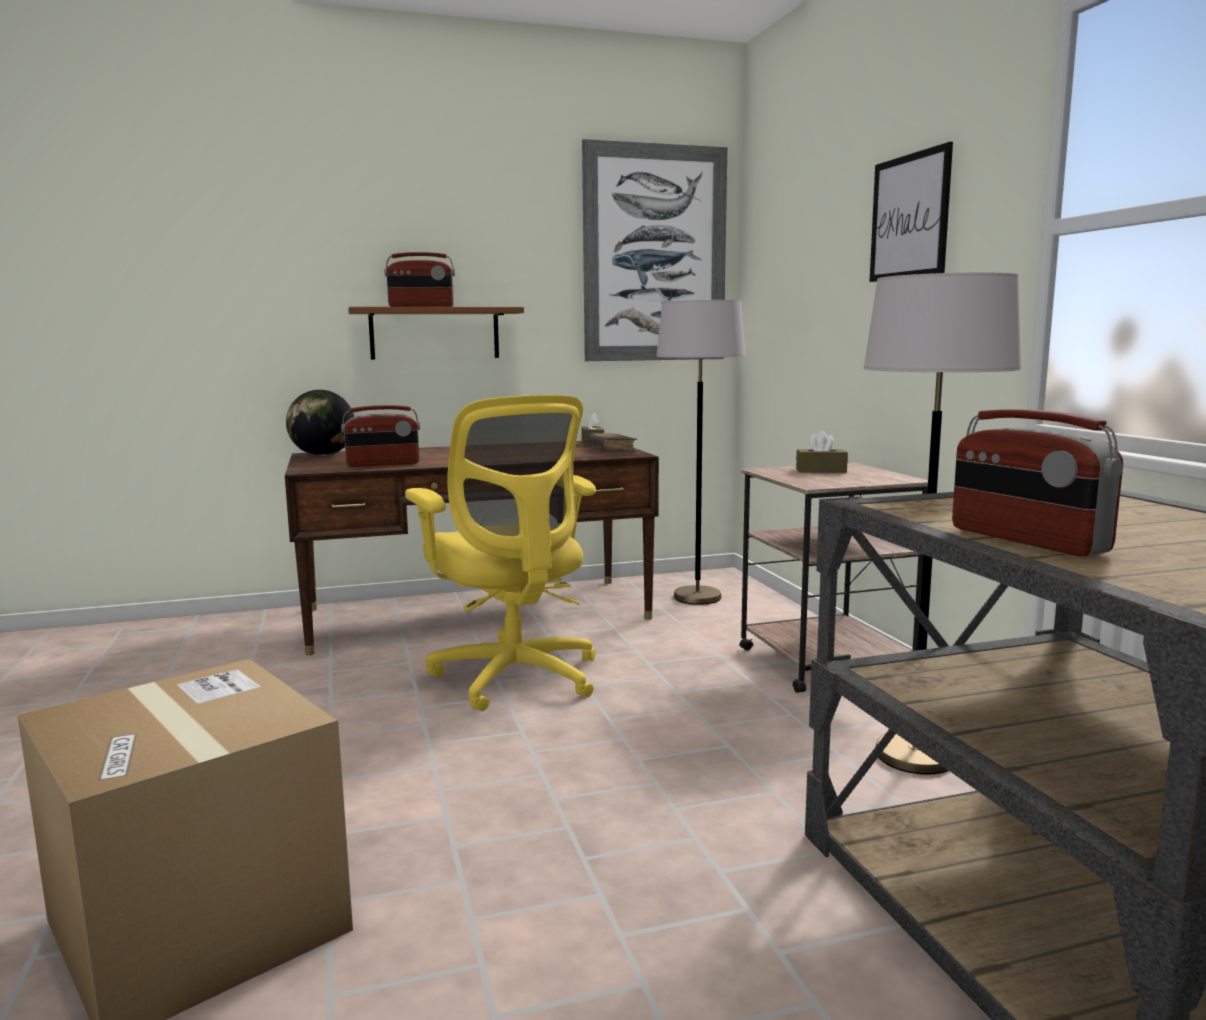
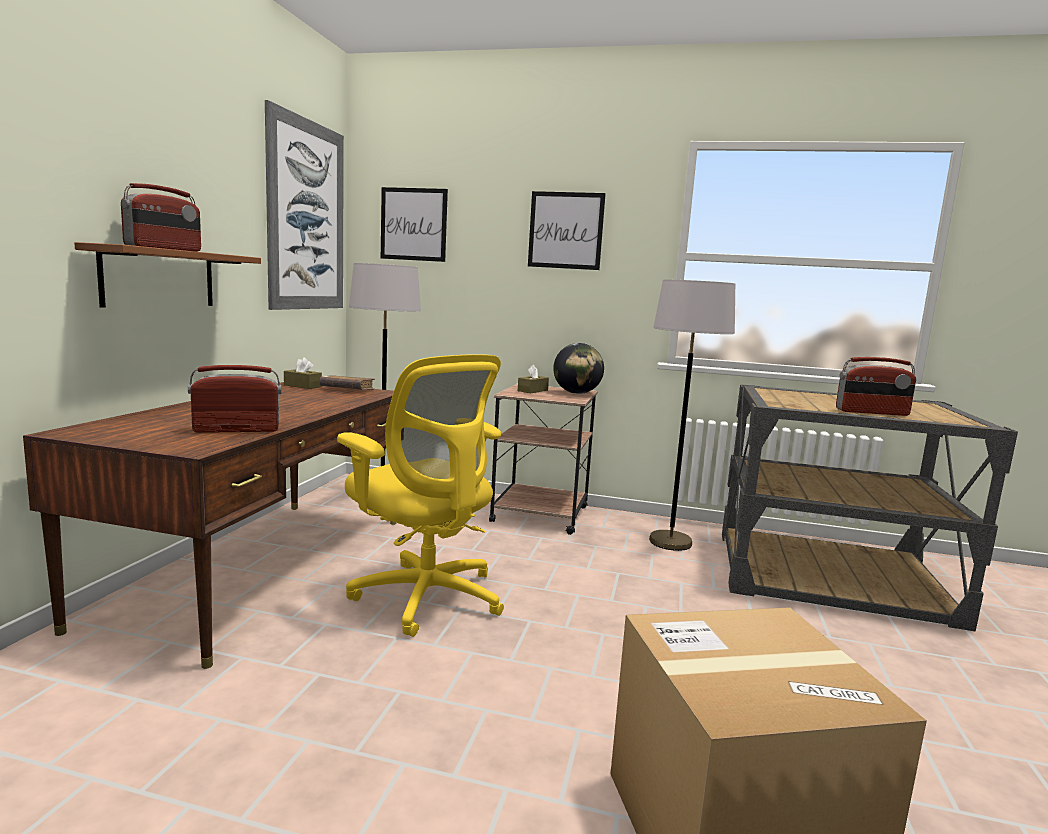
camera: 60 degrees left, 0 degrees up
globe [286,390,354,456] -> globe moved to [553,343,604,394]
radio [341,405,420,467] -> radio turned 120 degrees counterclockwise [188,365,282,433]
yellow office chair [405,395,596,711] -> yellow office chair turned 45 degrees clockwise [337,354,504,637]
none -> picture [381,187,448,262]

